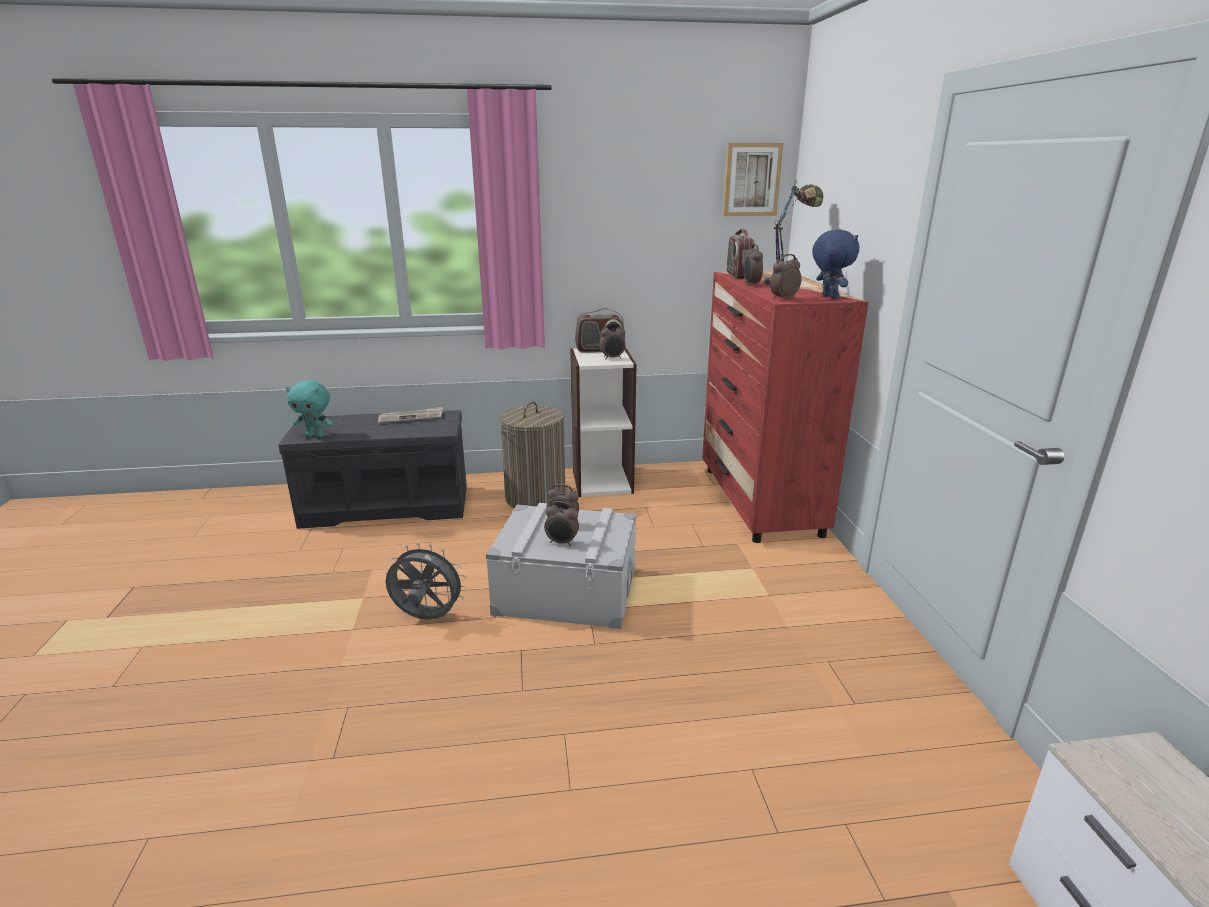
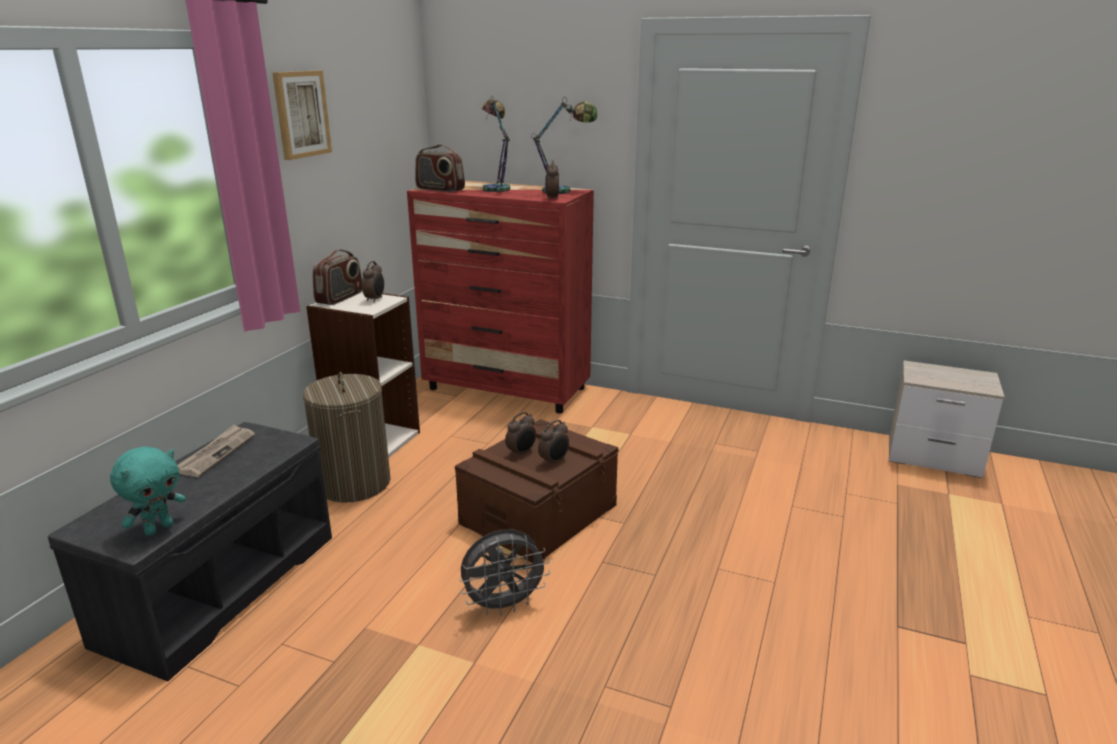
camera: 60 degrees left, 0 degrees up
grey fan [386,543,467,620] -> grey fan turned 150 degrees counterclockwise [459,529,550,616]
grey storage box [486,503,636,629] -> brown storage box [455,419,619,563]
picture [723,143,783,216] -> picture moved to [272,71,332,160]
alarm clock [744,244,763,286] -> none
blue plush toy [812,230,859,299] -> table lamp [531,97,597,194]

